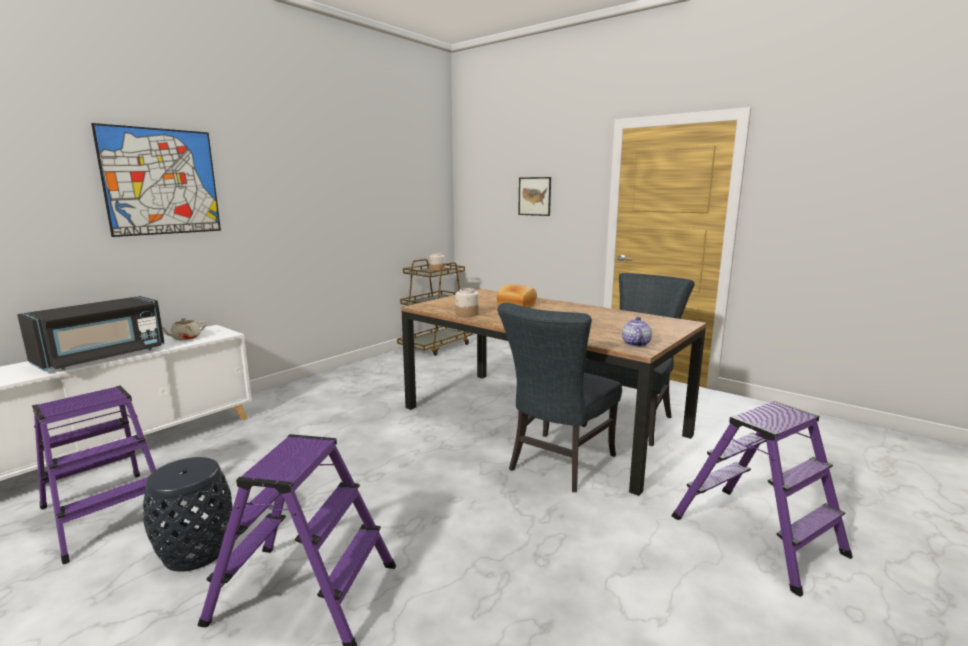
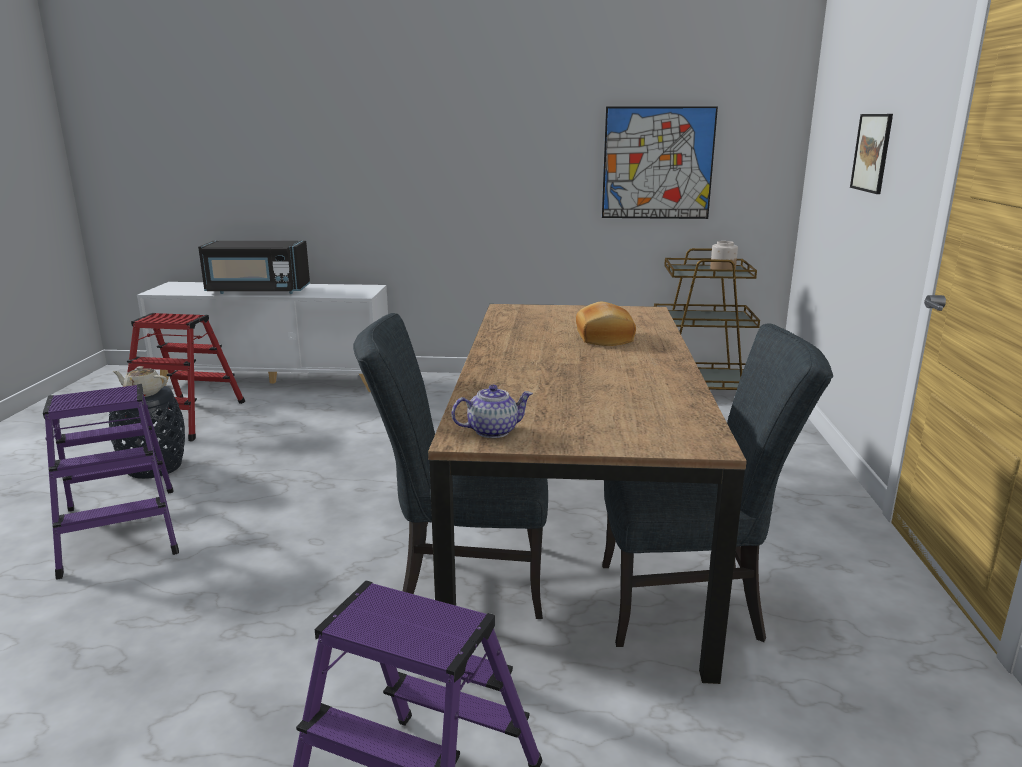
camera: 55 degrees right, 5 degrees up
purple step ladder [32,385,168,564] -> red step ladder [125,313,245,441]
picture [91,123,221,237] -> picture moved to [602,106,718,219]
beige teapot [162,318,206,340] -> beige teapot moved to [113,366,167,397]
jar [455,288,479,317] -> none

